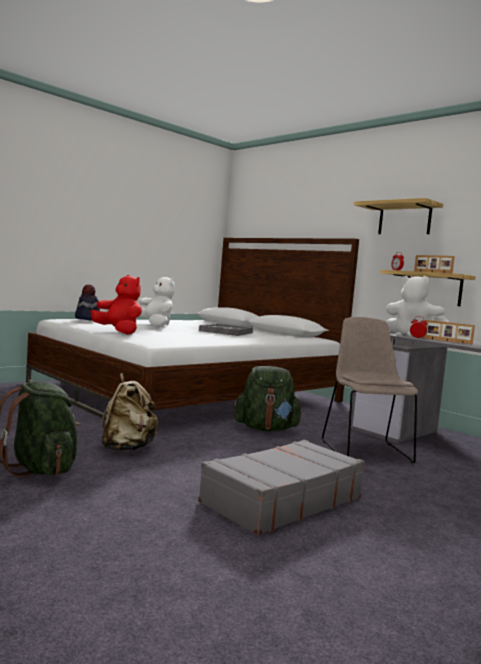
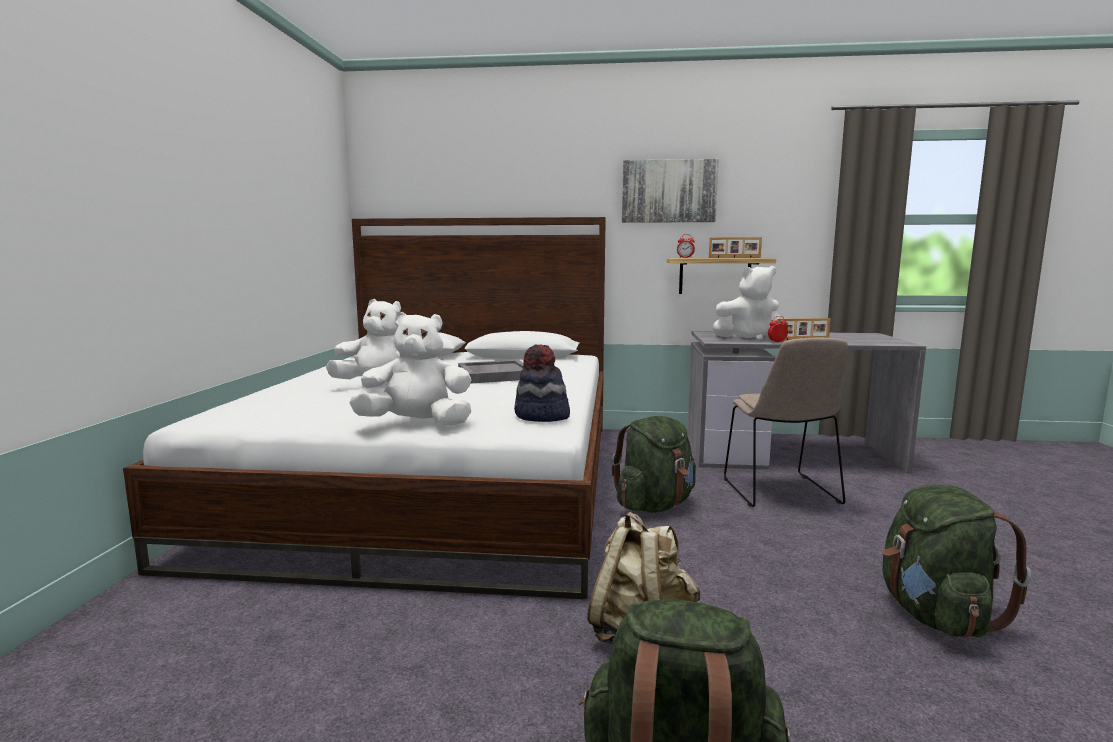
camera: 40 degrees left, 5 degrees up
hat [75,284,100,320] -> hat moved to [514,345,570,422]
red plush toy [91,275,142,334] -> white plush toy [349,312,471,426]
grey suitcase [198,440,365,535] -> green backpack [882,484,1031,638]
beige chair [322,317,418,463] -> beige chair turned 135 degrees counterclockwise [724,337,848,507]
shelf [353,198,443,234] -> picture [622,159,719,223]

